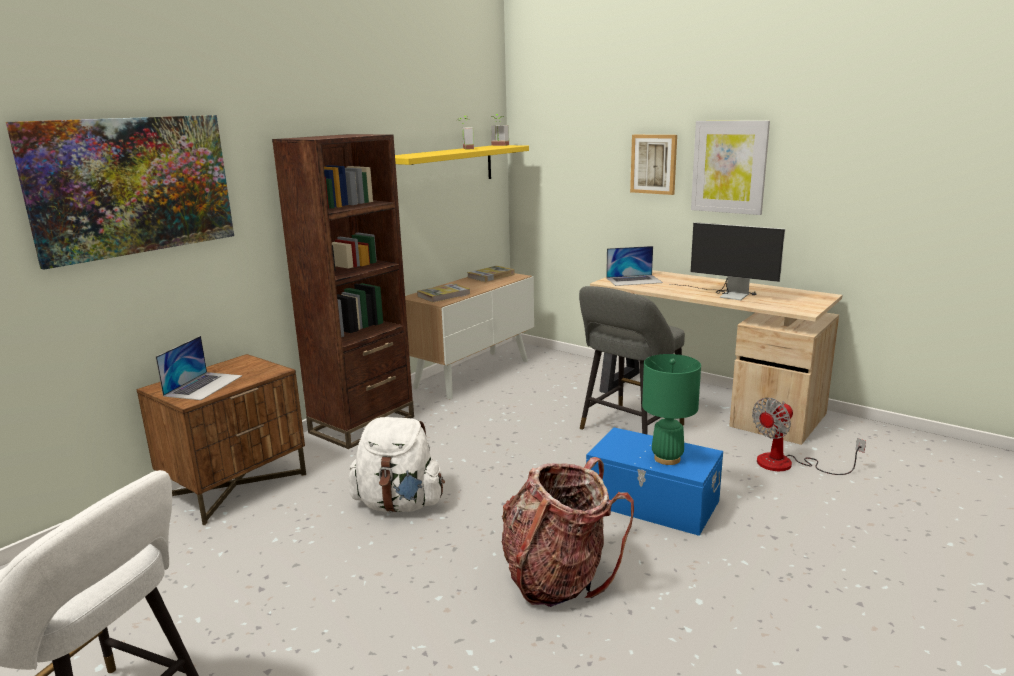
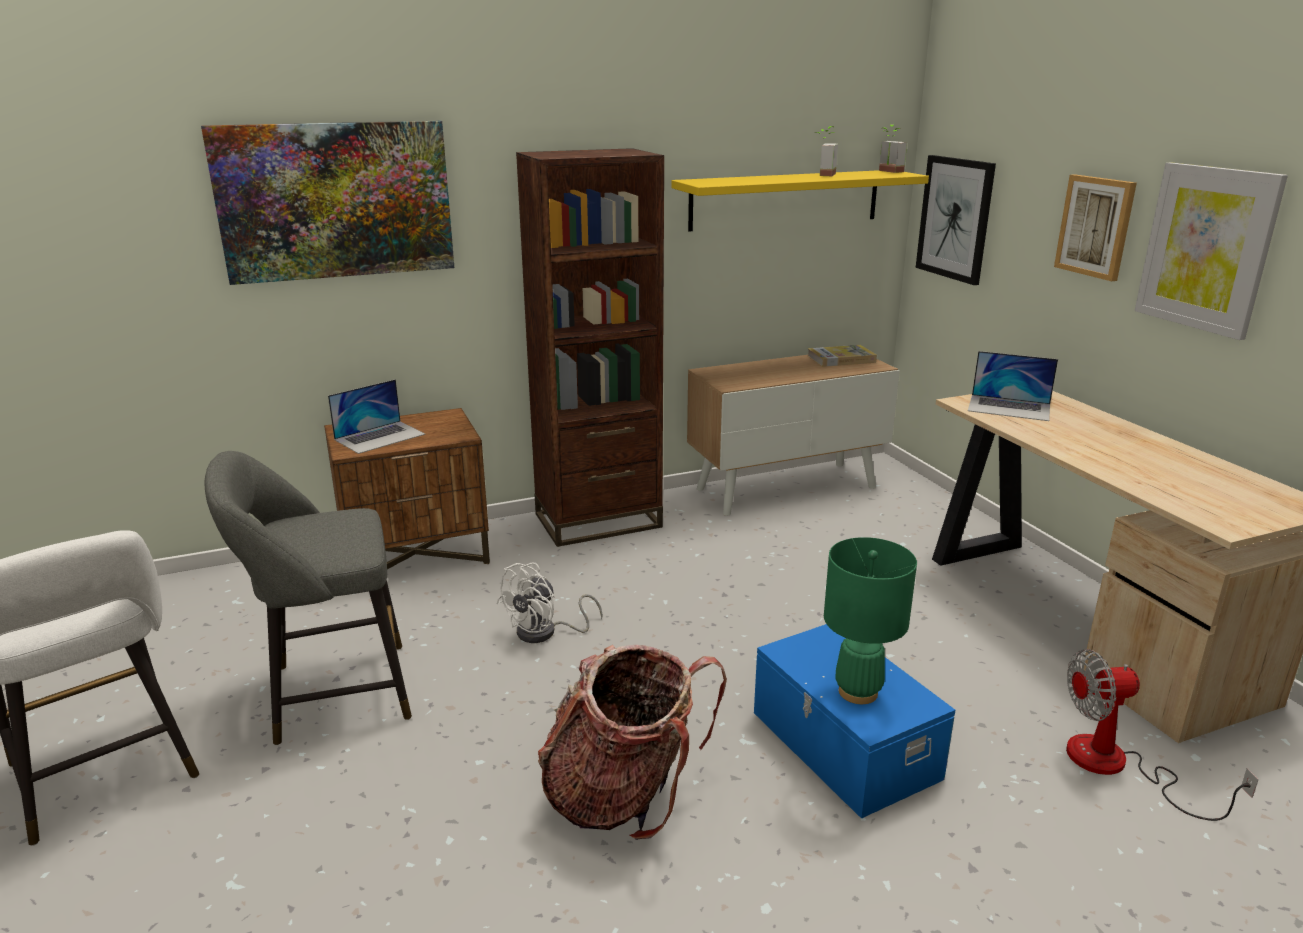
camera: 30 degrees right, 5 degrees up
white backpack [349,417,445,512] -> white fan [496,562,603,643]
book [417,283,471,303] -> none
grey stool [579,286,685,434] -> grey stool moved to [205,451,412,745]
monitor [669,222,785,300] -> none
none -> picture [916,155,996,285]

